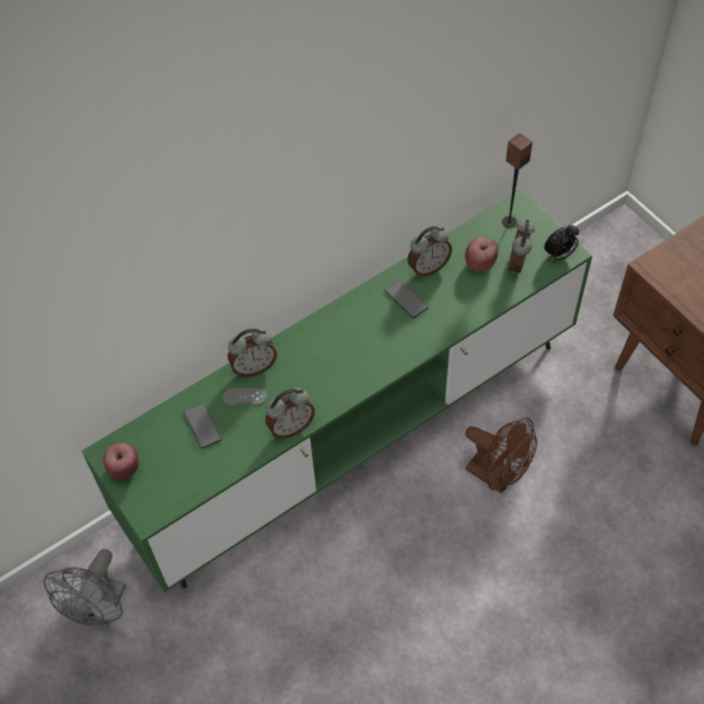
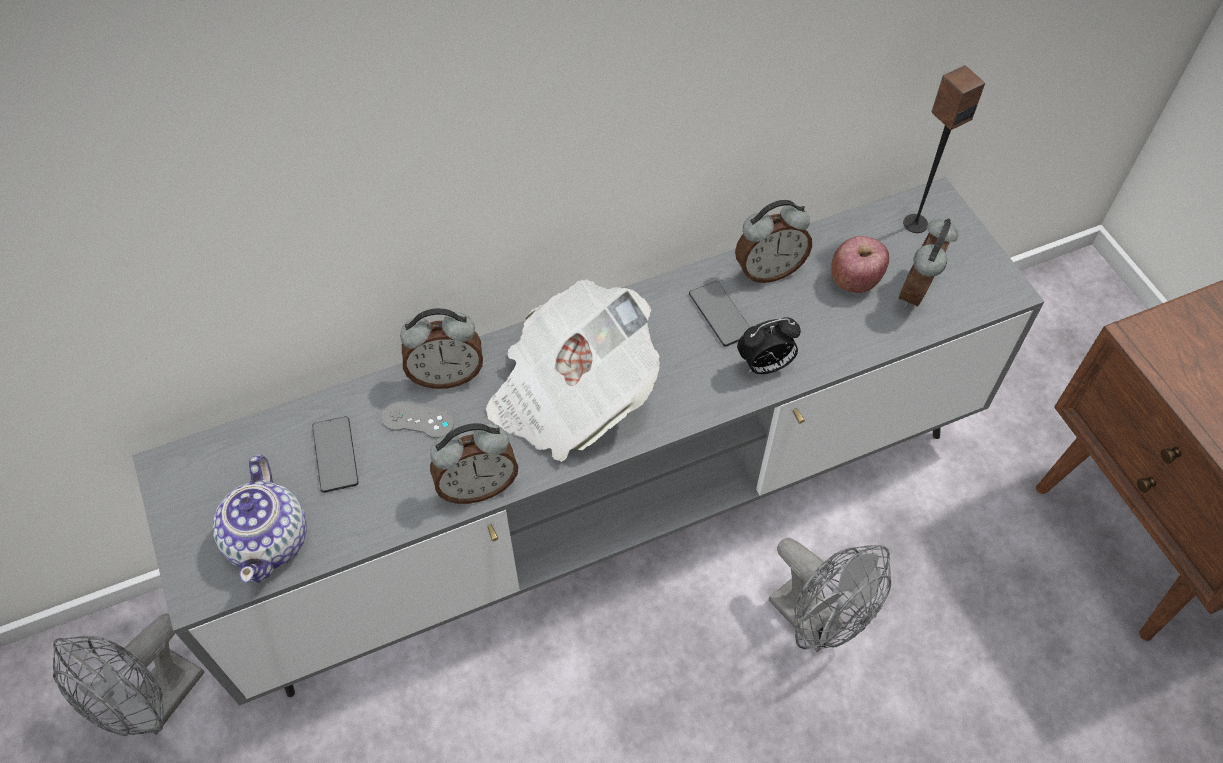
camera: 10 degrees right, 0 degrees up
green tv stand [82,189,592,593] -> grey tv stand [133,177,1045,706]
apple [103,443,139,480] -> none
brown fan [465,418,537,494] -> grey fan [769,538,891,652]
alarm clock [544,225,579,260] -> alarm clock moved to [737,317,801,374]
none -> teapot [213,454,307,583]
none -> newspaper [486,279,660,462]

